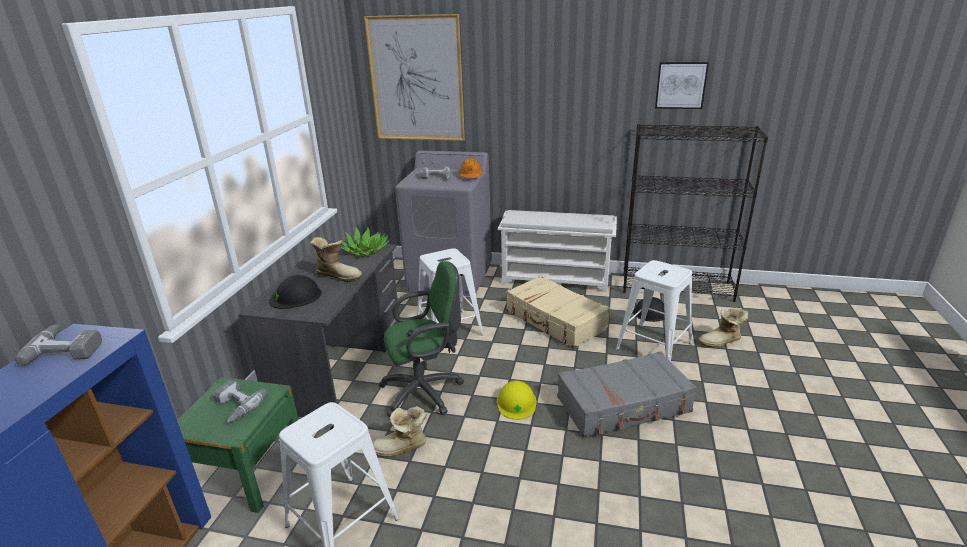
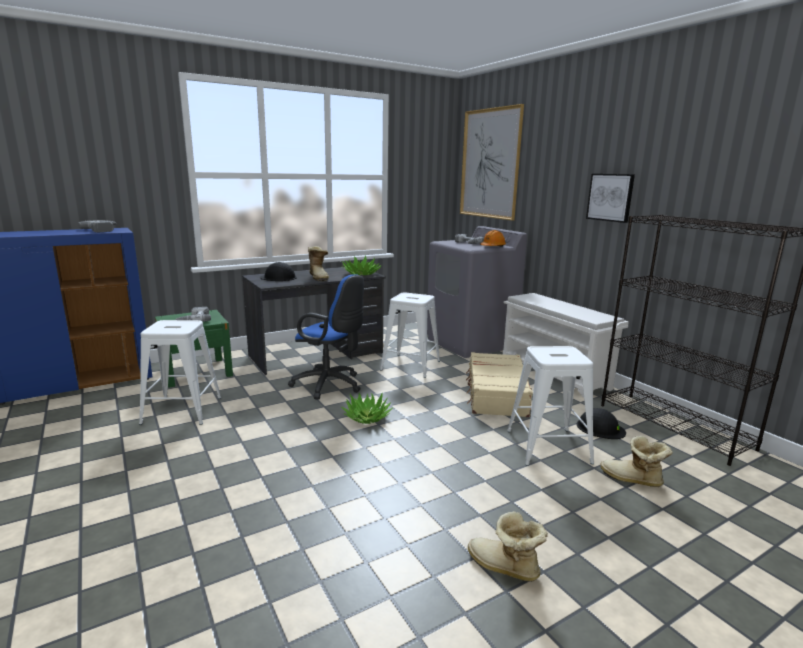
camera: 45 degrees right, 10 degrees down
boot [372,406,427,457] -> boot moved to [468,511,548,582]
green office chair [379,261,464,417] -> blue office chair [288,274,364,400]
yellow hard hat [497,381,537,420] -> potted plant [341,393,393,424]
grey suitcase [557,351,697,438] -> none
picture [655,62,709,109] -> picture moved to [586,174,635,223]

